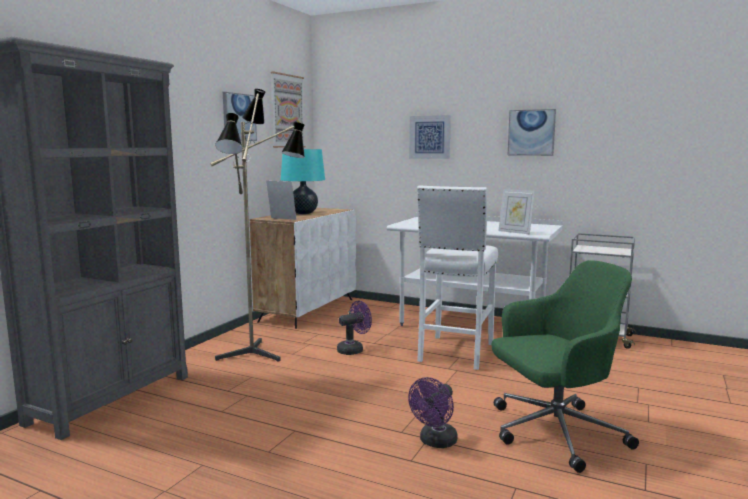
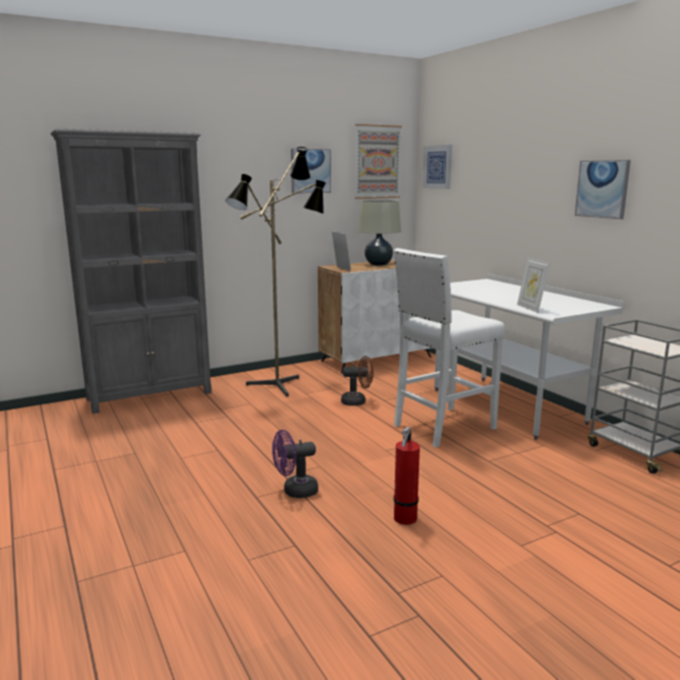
camera: 35 degrees right, 5 degrees up
turquoise table lamp [281,149,325,214] -> beige table lamp [357,200,401,266]
purple fan [337,301,372,355] -> brown fan [341,356,373,406]
picture [409,115,451,159] -> picture moved to [422,145,452,189]
green office chair [492,260,639,473] -> fire extinguisher [394,427,420,525]

